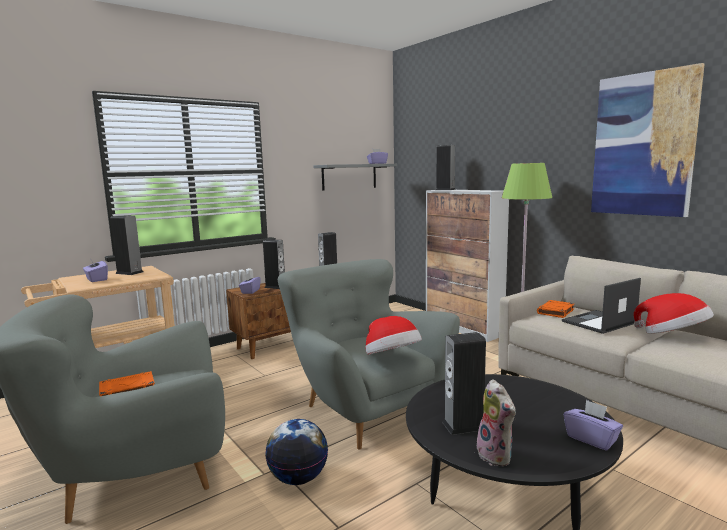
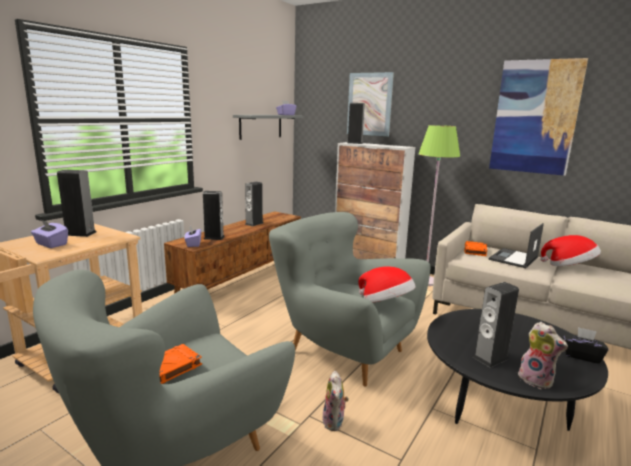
camera: 20 degrees left, 5 degrees up
globe [265,419,328,485] -> plush toy [322,371,349,431]
purple tissue box [564,400,623,451] -> black tissue box [564,327,608,364]
none -> picture [347,72,394,136]

